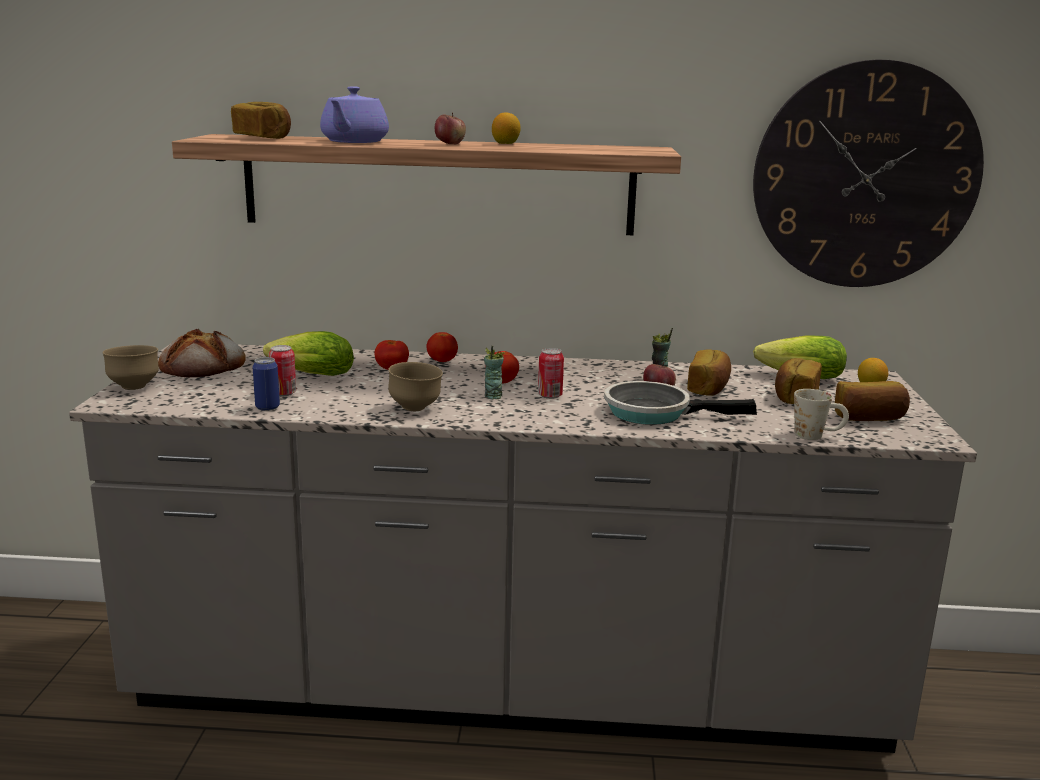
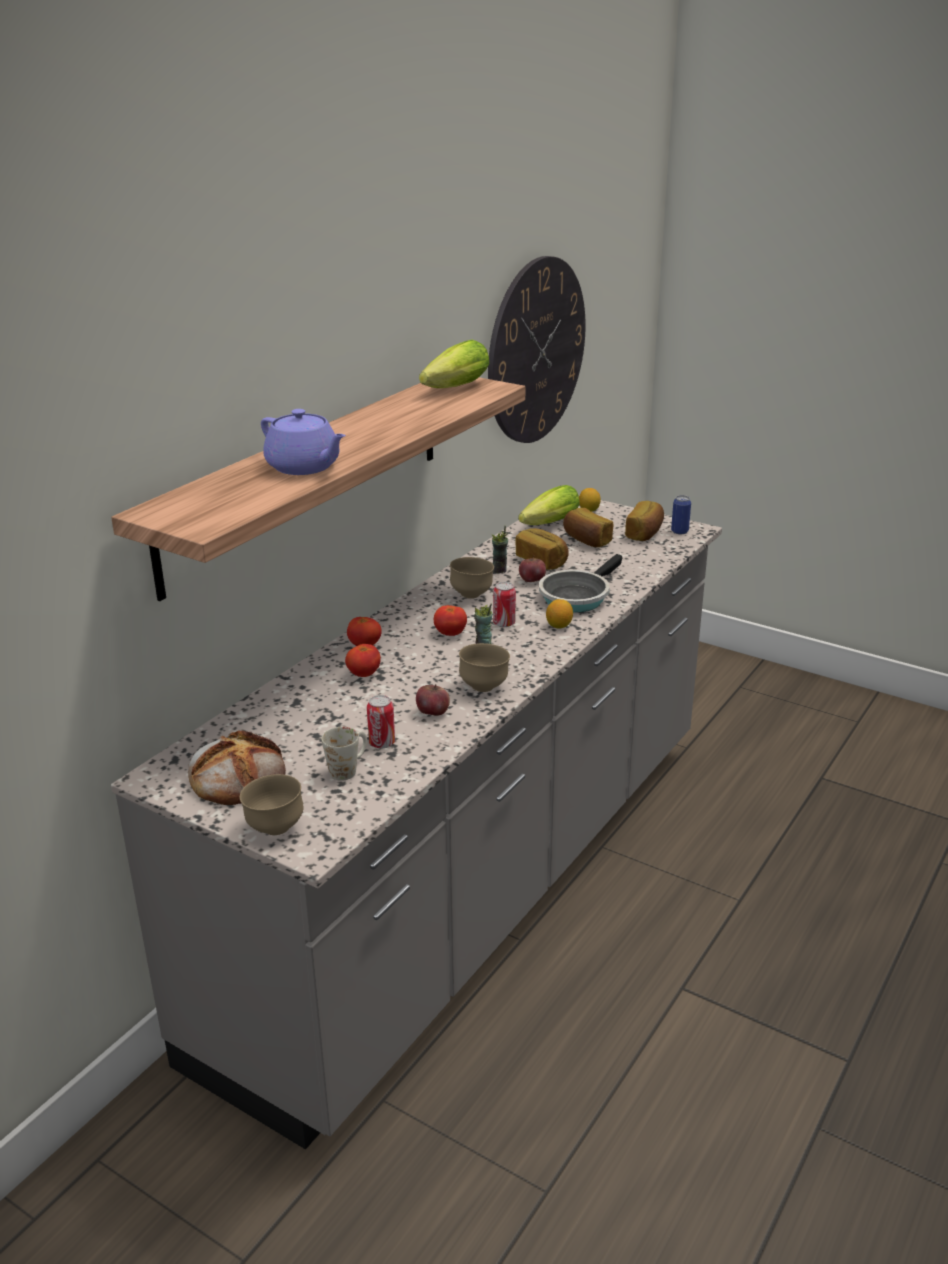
camera: 60 degrees left, 10 degrees up
bread [231,102,291,139] -> none
can [253,357,280,411] -> can moved to [671,495,691,534]
lettuce [263,331,354,376] -> lettuce moved to [419,340,489,388]
apple [435,112,466,144] -> apple moved to [416,684,450,716]
lemon [492,112,521,144] -> lemon moved to [546,599,573,629]
white mug [794,389,849,440] -> white mug moved to [321,727,367,781]
none -> brown bowl [450,557,494,599]

